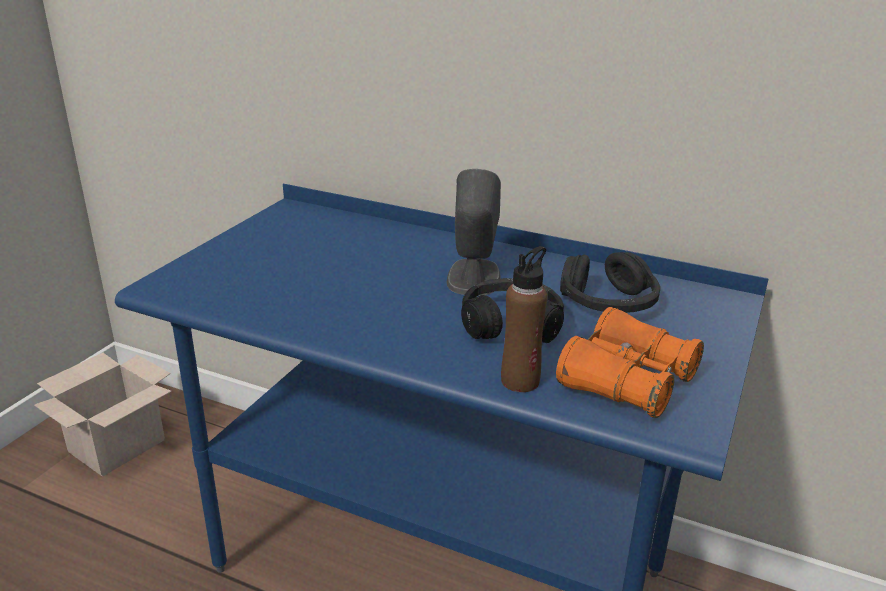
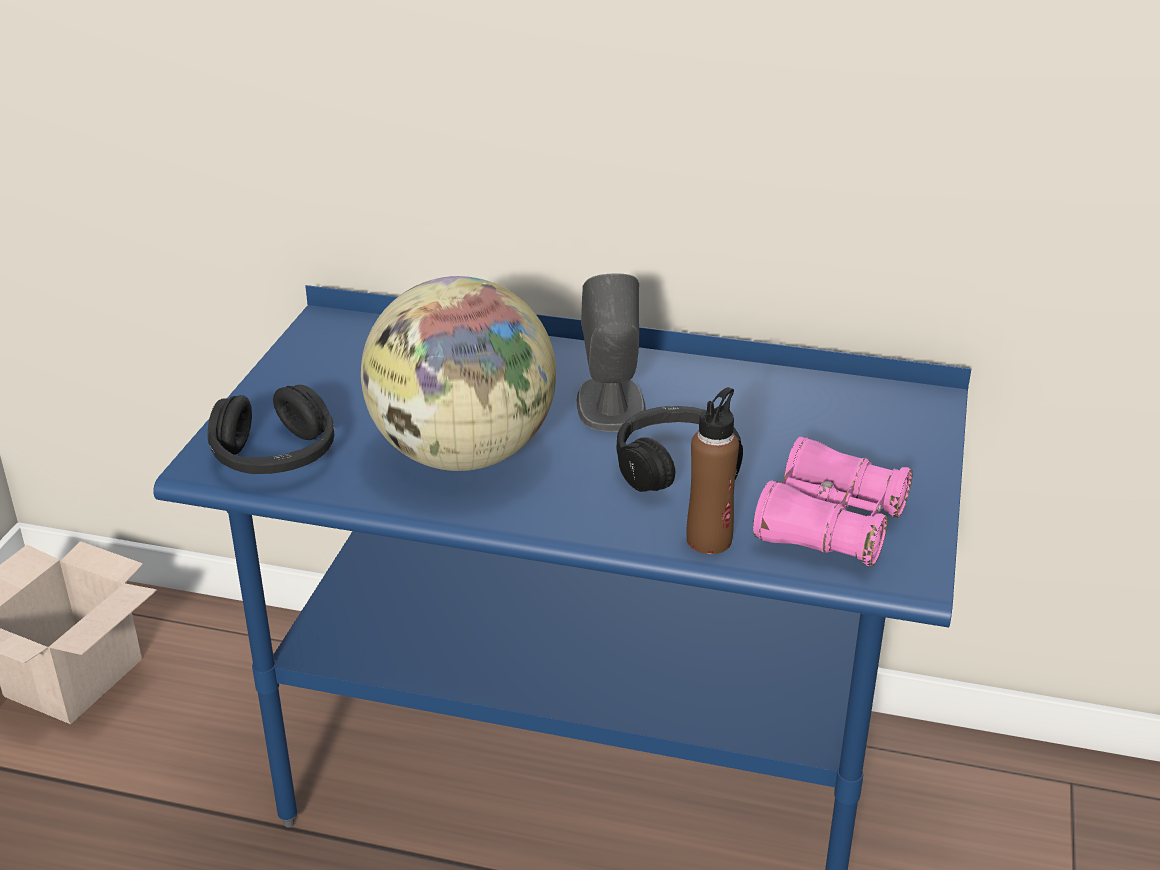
camera: 10 degrees left, 5 degrees up
orange binoculars [556,307,704,418] -> pink binoculars [753,437,913,566]
black headphones [560,252,660,313] -> black headphones moved to [207,385,334,474]
none -> globe [361,276,556,471]

